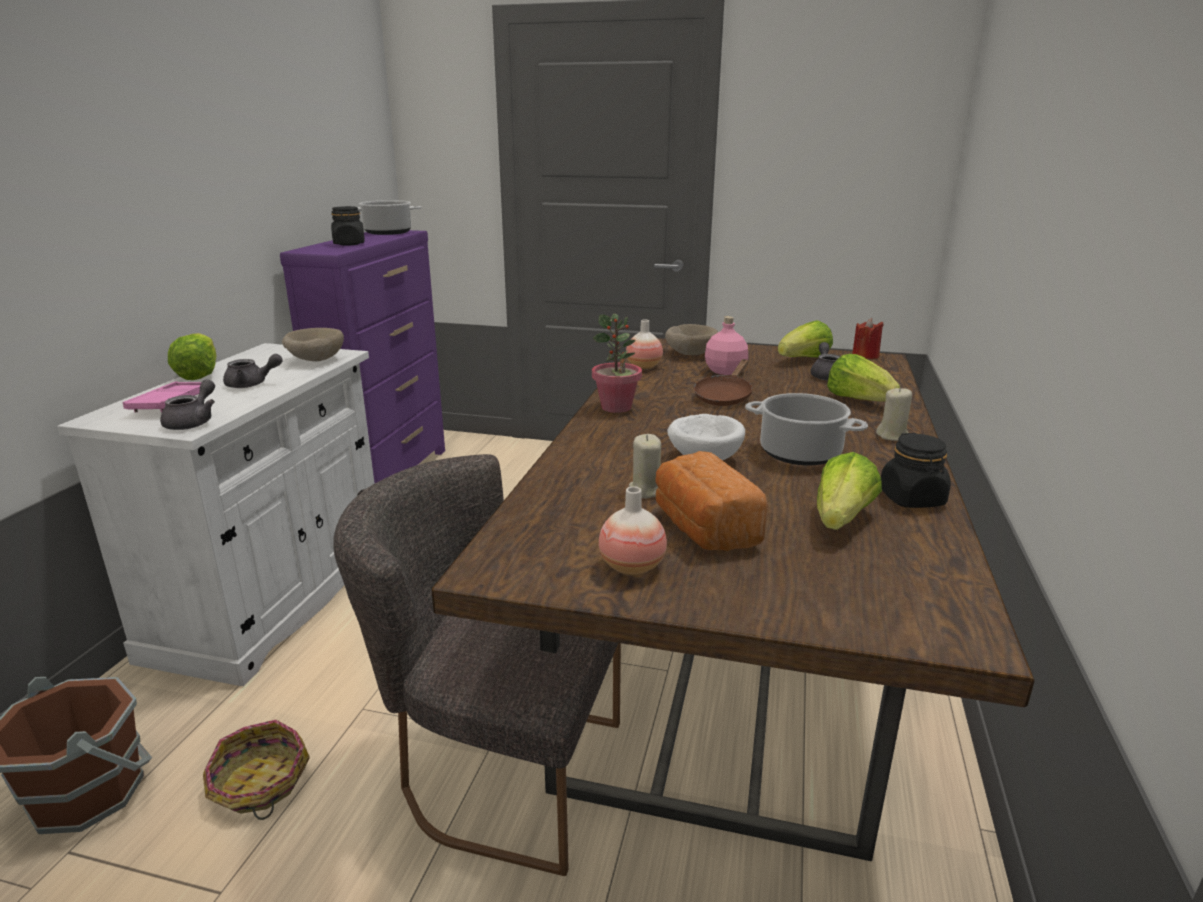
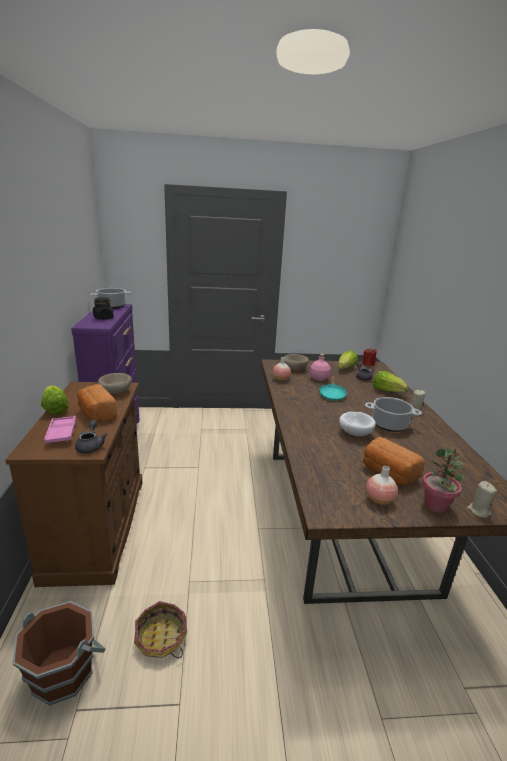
camera: 20 degrees left, 0 degrees up
white cabinet [57,343,375,686] -> brown cabinet [5,382,143,587]
grey teapot [223,354,283,388] -> bread [77,384,117,422]
grey chair [333,454,621,876] -> none
potted plant [592,313,642,413] -> potted plant moved to [422,447,464,513]
beige candle [629,434,661,499] -> beige candle moved to [467,481,497,518]
brown frying pan [694,359,752,406] -> turquoise frying pan [319,374,347,401]
lettuce [817,452,882,530] -> none
black jar [881,433,951,508] -> none

